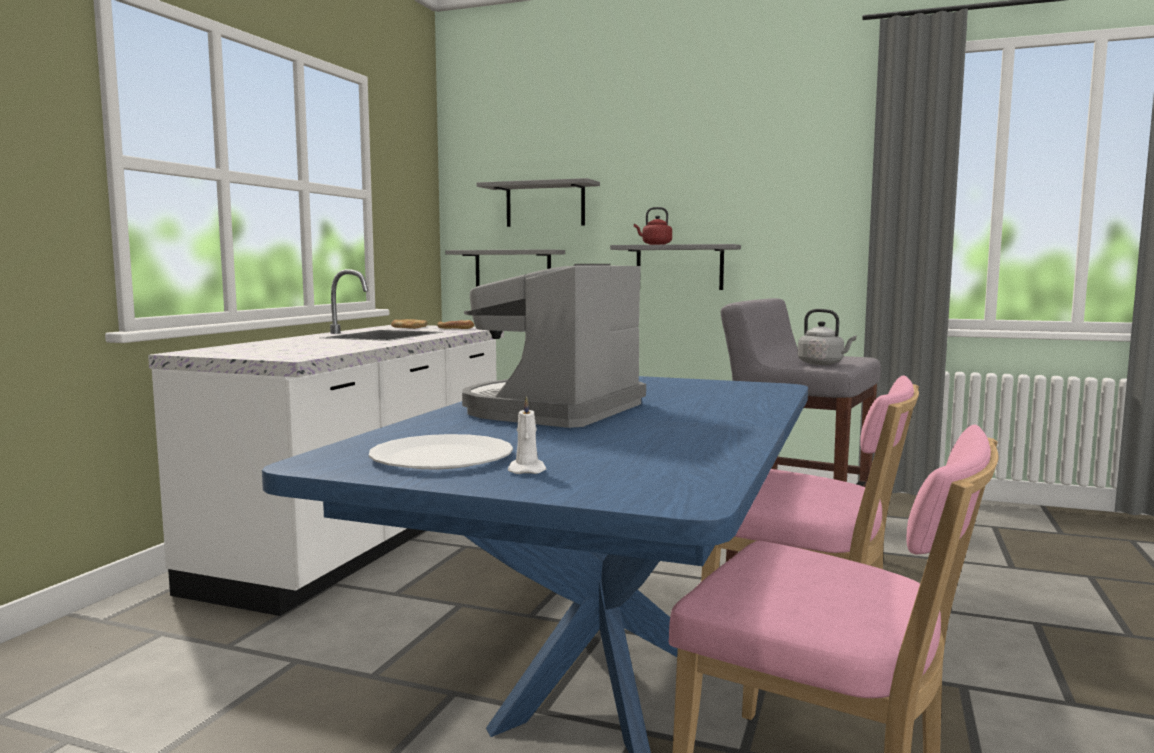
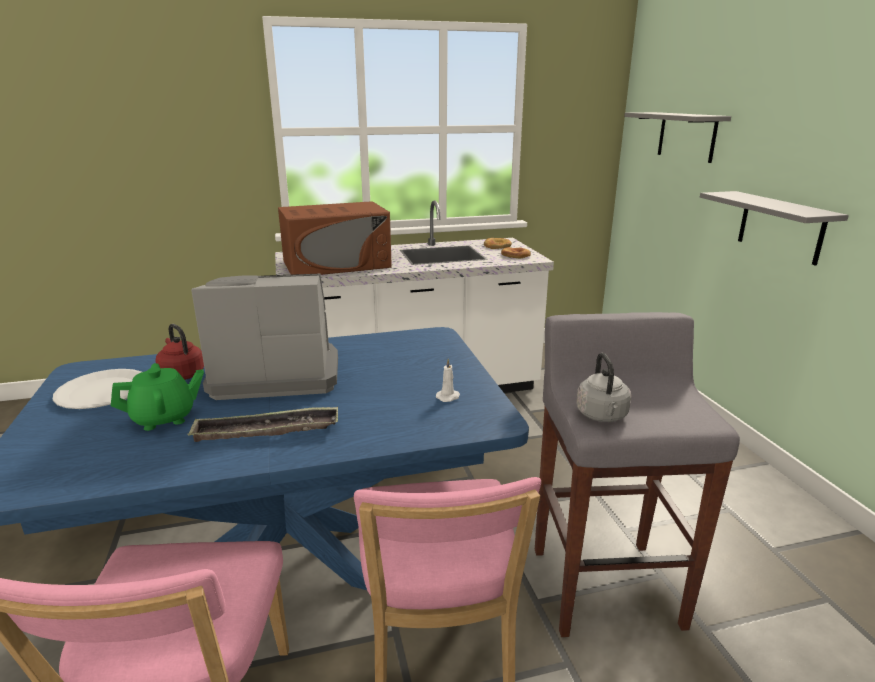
camera: 55 degrees right, 15 degrees up
grey shelf [445,249,565,287] -> none
white candle [508,396,546,474] -> white candle moved to [436,359,460,402]
red kettle [634,207,672,245] -> red kettle moved to [156,324,204,380]
none -> green teapot [111,363,204,431]
none -> tray [188,406,338,442]
none -> brown microwave [278,201,392,275]

